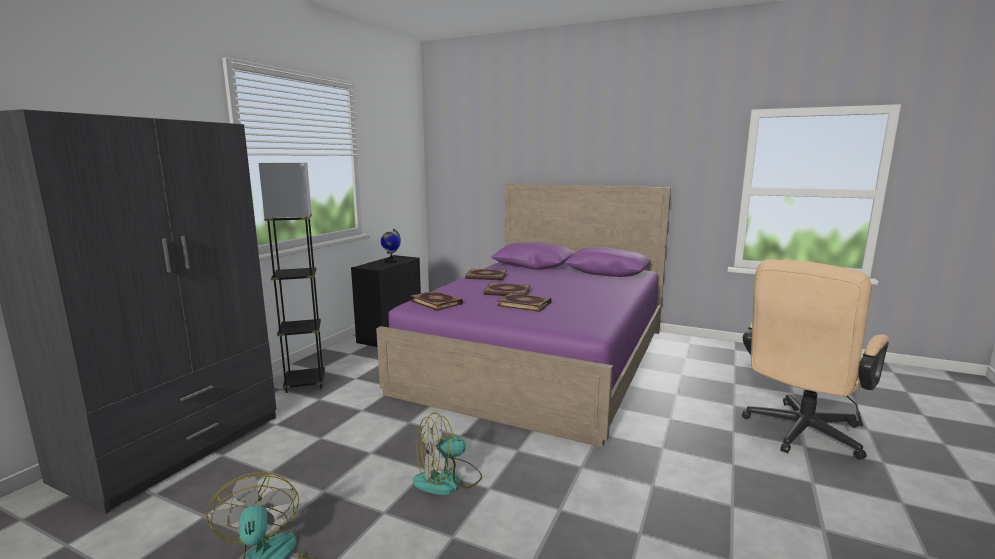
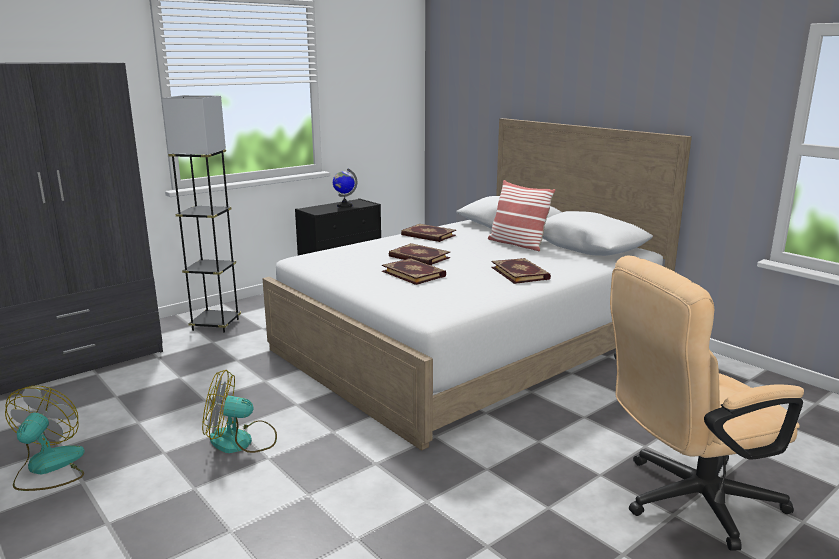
camera: 25 degrees right, 5 degrees up
purple bed [376,184,671,447] -> white bed [262,118,692,451]
book [410,291,463,311] -> book moved to [491,258,551,284]
none -> pillow [488,180,555,251]

